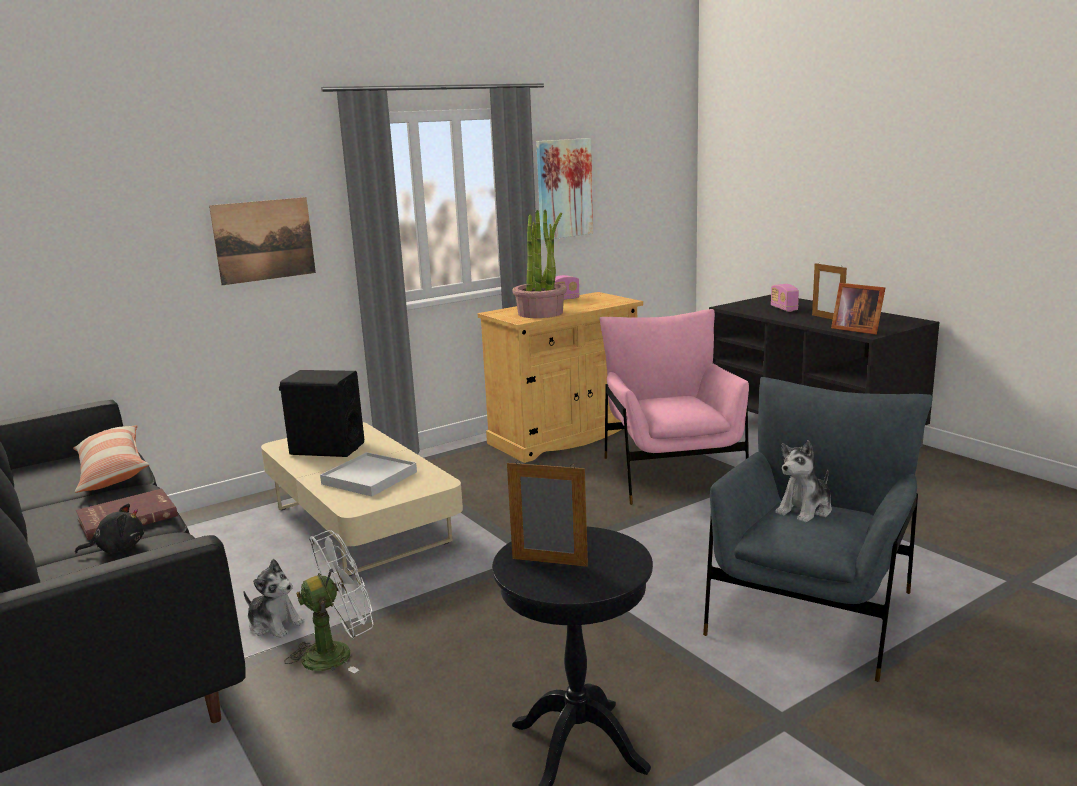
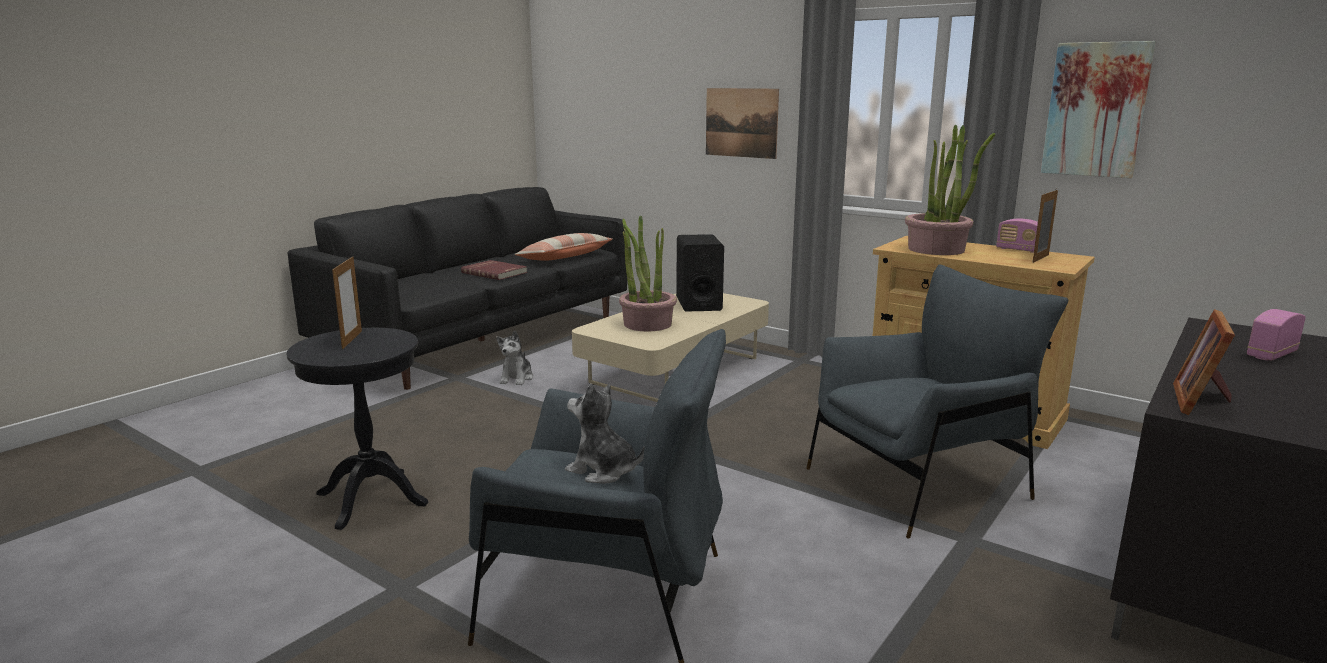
camera: 70 degrees right, 0 degrees up
black plush toy [75,503,144,554] -> none
white fan [284,530,373,673] -> none
white tray [320,452,417,497] -> potted plant [619,215,677,331]
pink armchair [599,309,749,505] -> grey armchair [806,264,1068,539]
picture frame [812,263,847,319] -> picture frame moved to [1032,188,1058,263]

